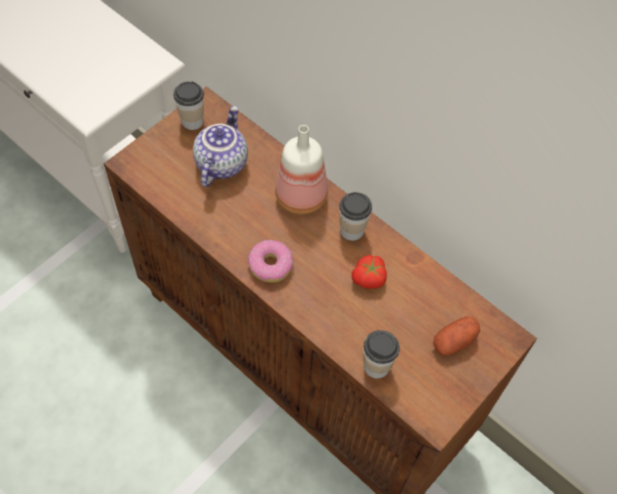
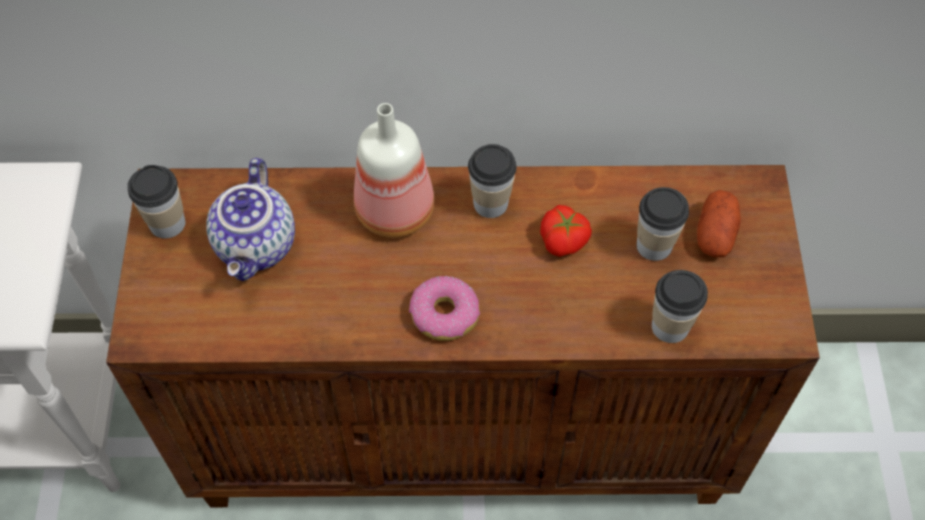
camera: 40 degrees left, 0 degrees up
teapot [193,106,248,187] -> teapot turned 150 degrees counterclockwise [206,158,295,281]
none -> cup [637,187,689,261]

